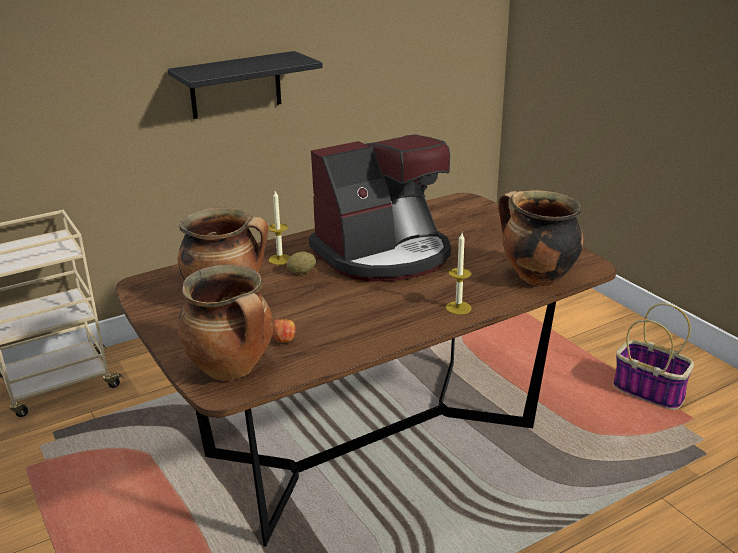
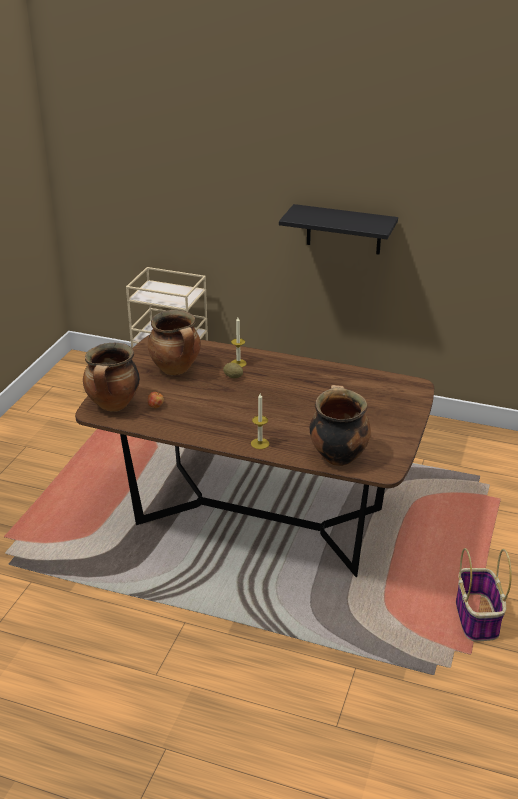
camera: 50 degrees right, 5 degrees up
coffee machine [309,134,451,282] -> none

